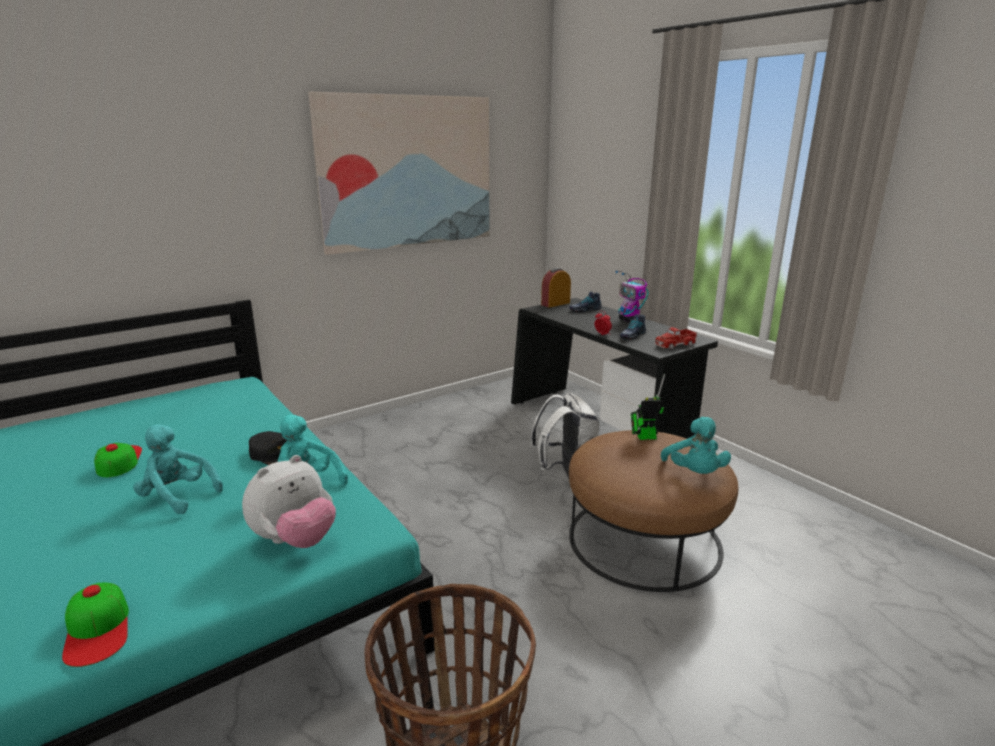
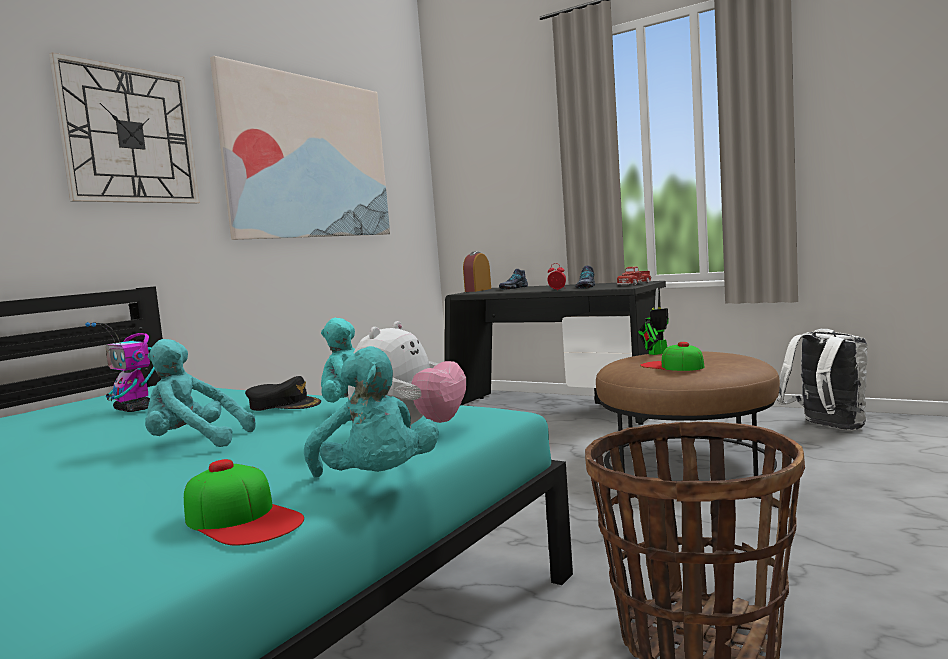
camera: 20 degrees left, 15 degrees down
cap [94,443,142,477] -> cap moved to [640,342,705,371]
white backpack [530,393,600,479] -> white backpack moved to [777,329,868,431]
toy robot [615,271,649,323] -> toy robot moved to [85,322,155,412]
turquoise plush toy [661,417,731,474] -> turquoise plush toy moved to [304,346,439,477]
none -> wall clock [49,52,200,204]

